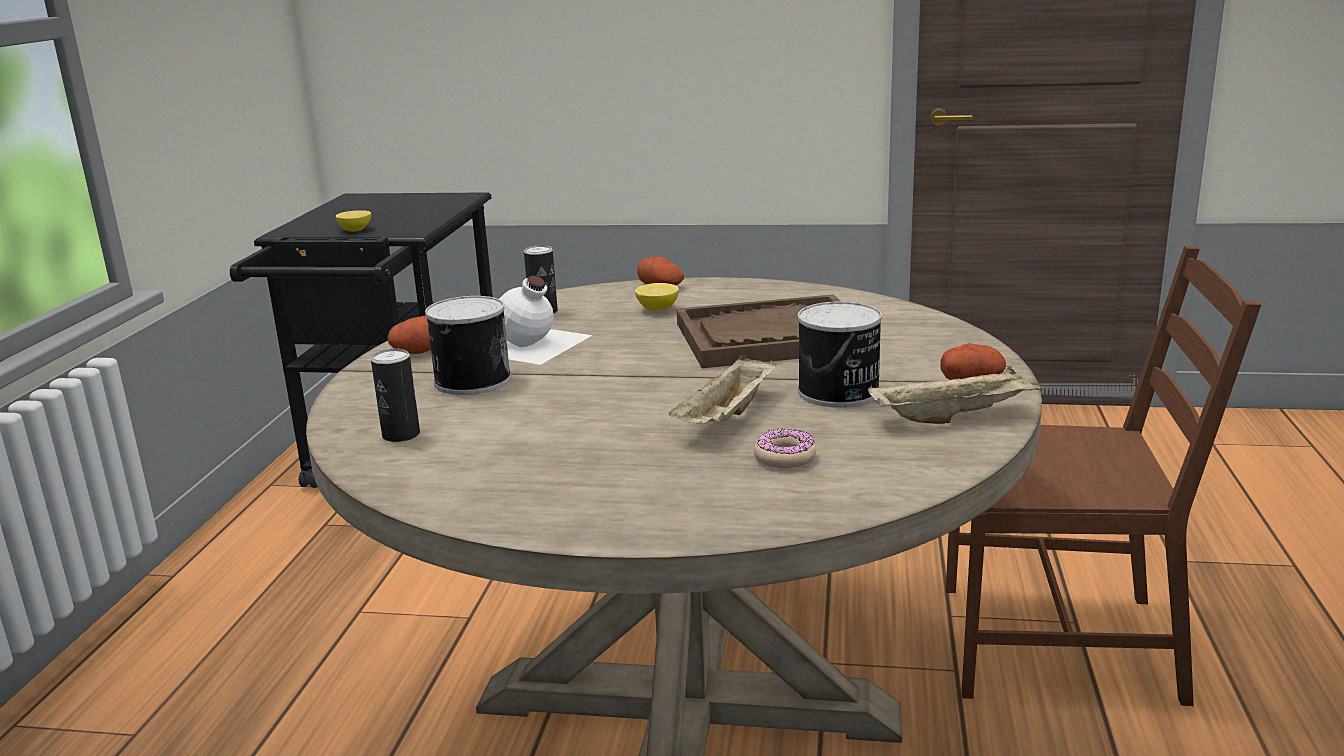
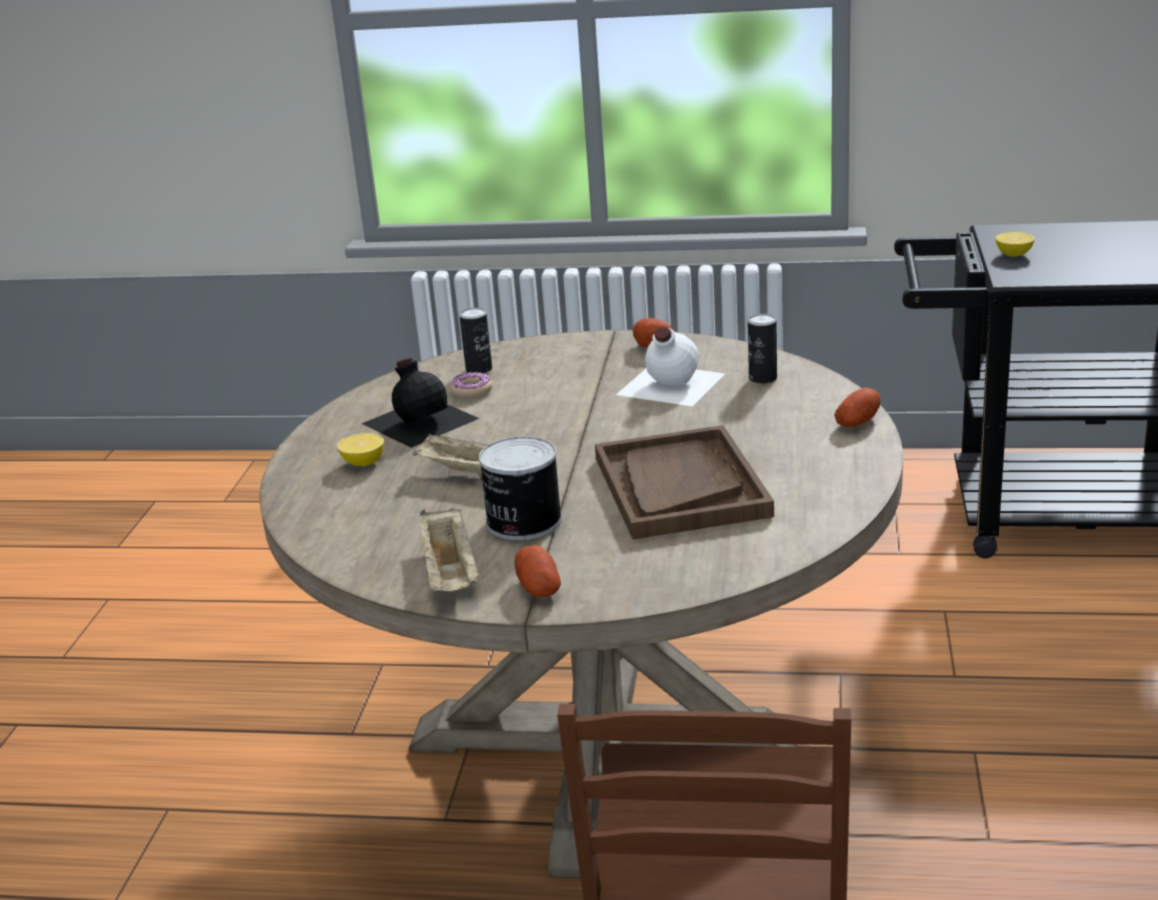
camera: 90 degrees right, 5 degrees up
can [425,296,511,395] -> none
lemon [635,283,679,311] -> lemon moved to [337,433,384,466]
donut [754,429,816,468] -> donut moved to [450,372,492,398]
none -> black bottle [361,357,480,448]

